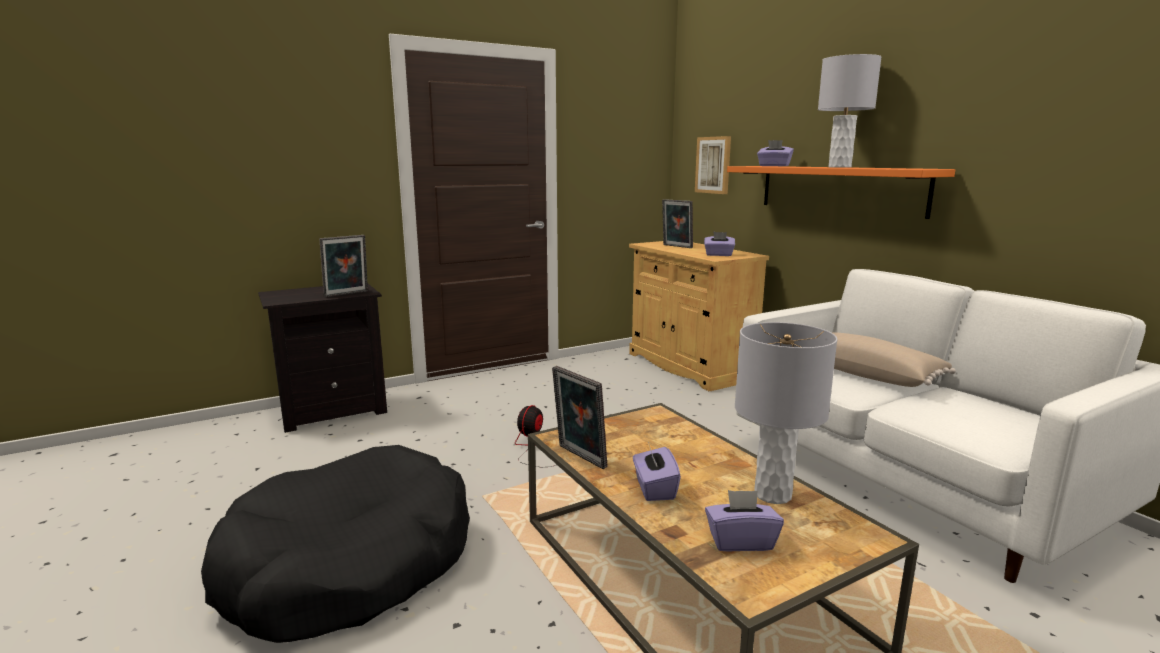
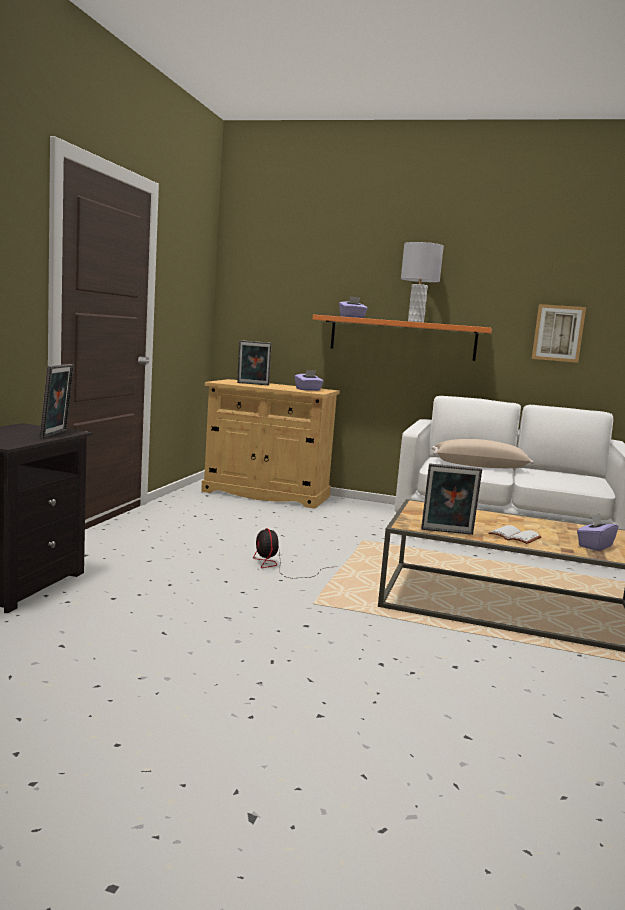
camera: 45 degrees left, 5 degrees down
black dog bed [201,445,470,643] -> none
purple tissue box [633,442,681,501] -> white book [489,525,541,544]
picture [695,136,731,194] -> picture moved to [532,304,586,363]
grey table lamp [735,322,838,504] -> none

